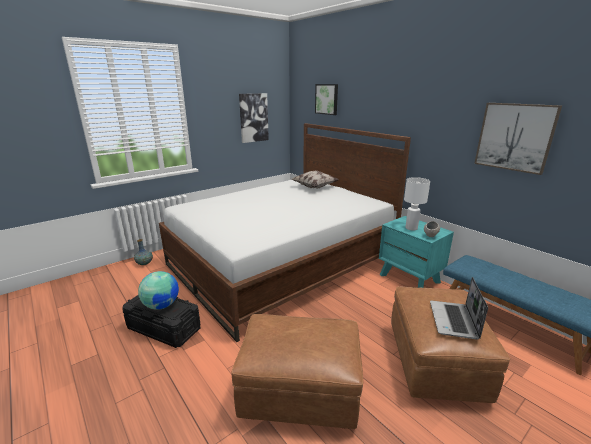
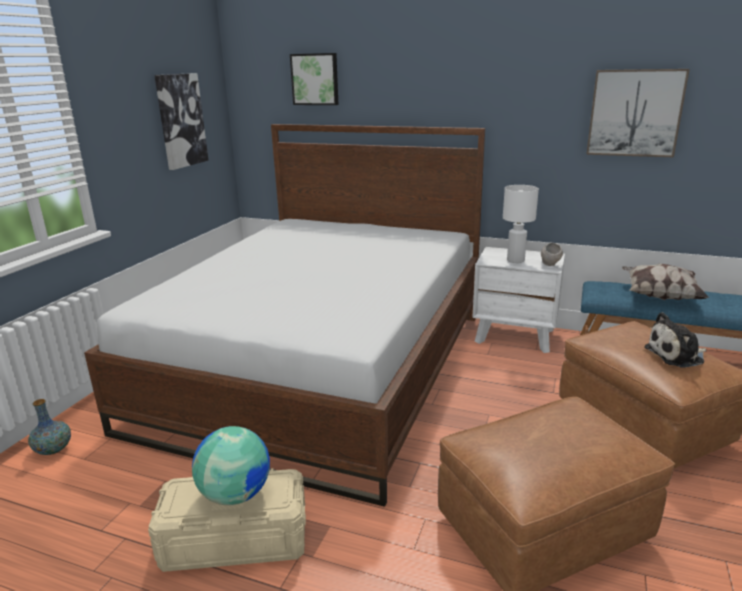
camera: 30 degrees left, 0 degrees up
black storage box [122,295,201,348] -> beige storage box [148,468,306,572]
pillow [292,170,339,189] -> pillow moved to [622,264,709,300]
turquoise nightstand [379,216,454,288] -> white nightstand [472,247,565,353]
laptop [430,277,488,340] -> plush toy [644,312,707,368]

